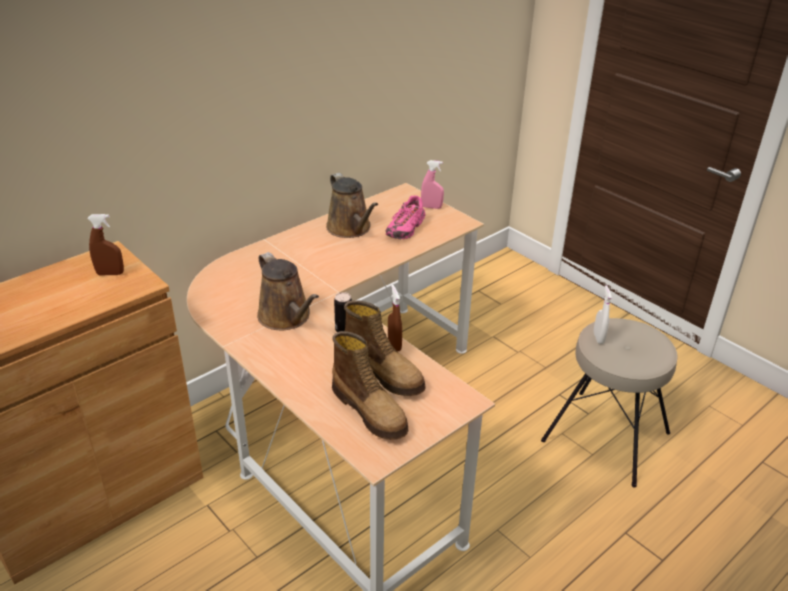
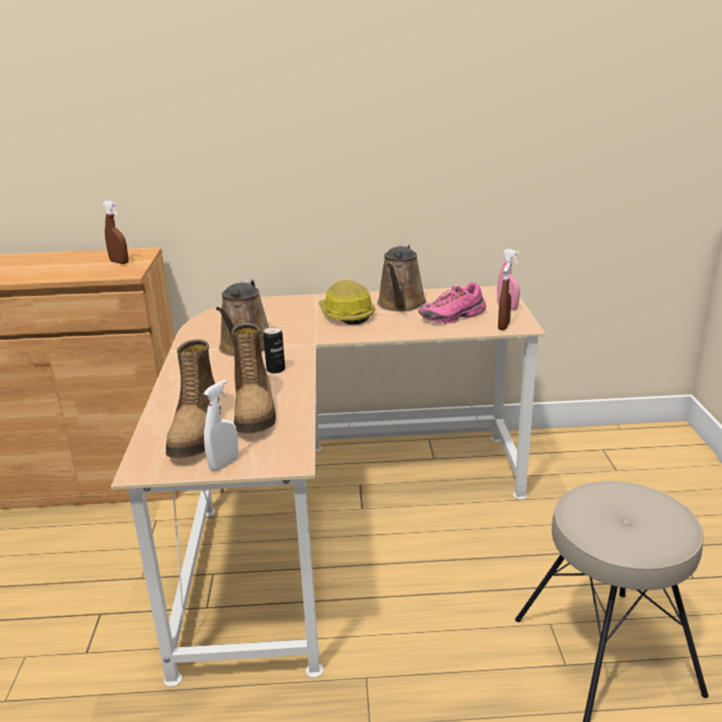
camera: 40 degrees right, 10 degrees down
brown spray bottle [388,285,402,351] -> brown spray bottle moved to [498,262,511,330]
white spray bottle [594,285,612,344] -> white spray bottle moved to [203,380,239,472]
none -> hard hat [318,280,375,325]

